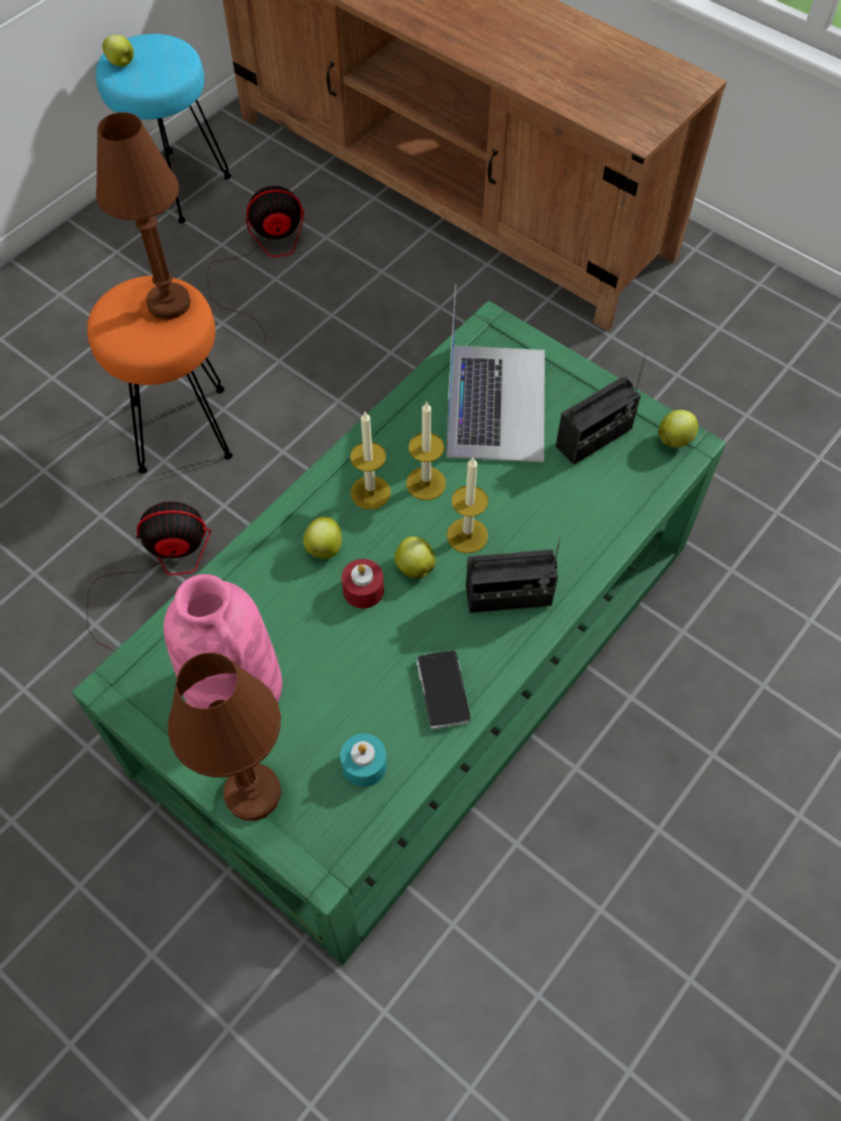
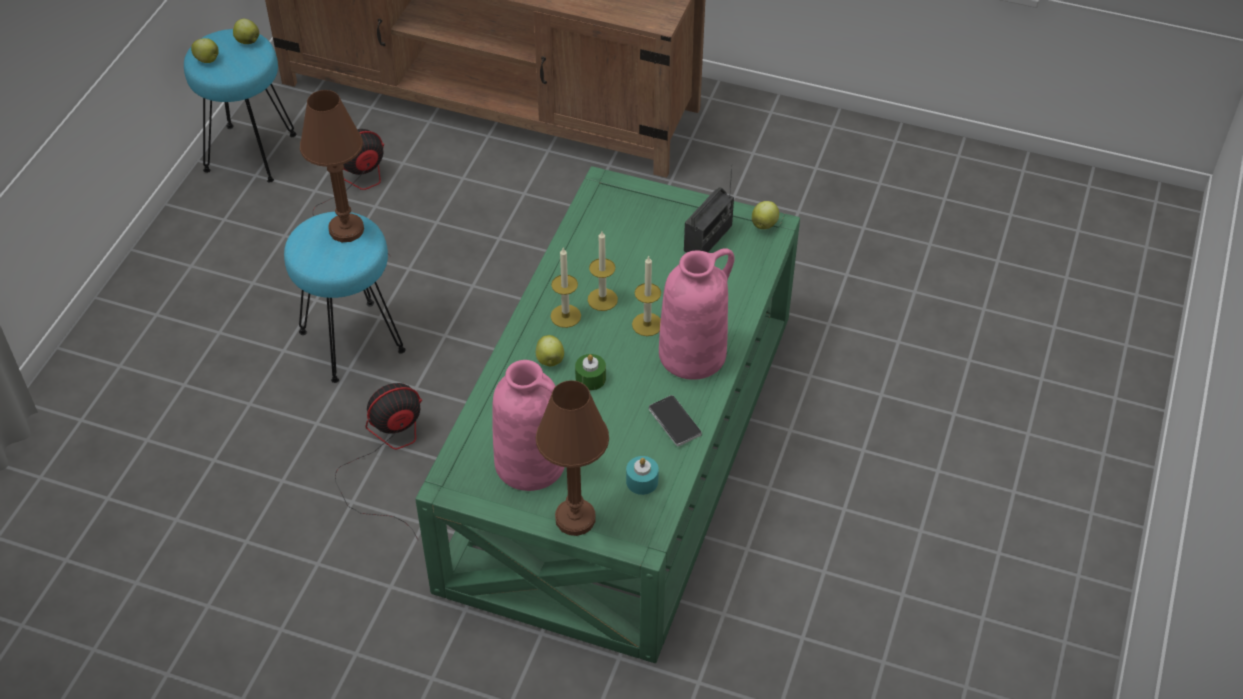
camera: 20 degrees left, 10 degrees down
orange stool [87,276,233,473] -> turquoise stool [284,212,406,383]
red candle [341,559,384,608] -> green candle [575,354,606,390]
apple [394,536,436,579] -> apple moved to [233,19,259,44]
laptop [446,284,545,462] -> none
radio [466,536,561,613] -> pink vase [659,248,734,380]

